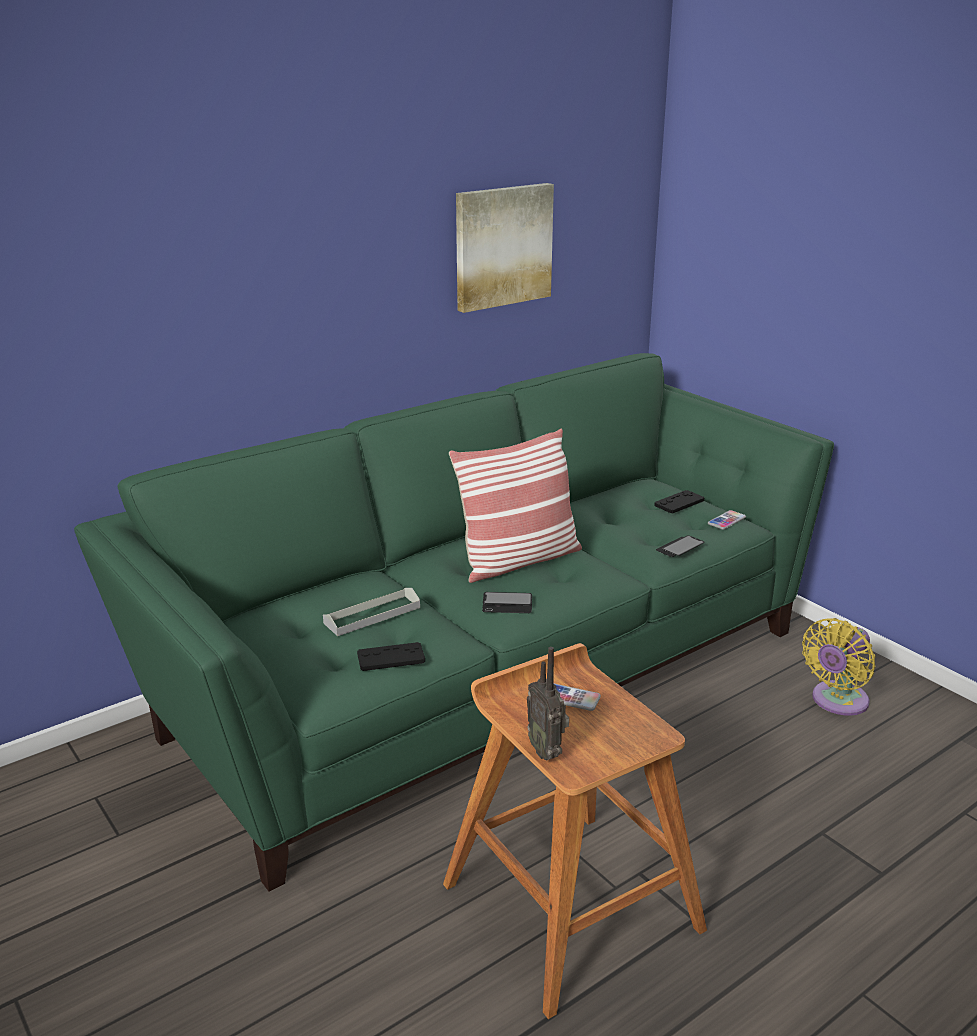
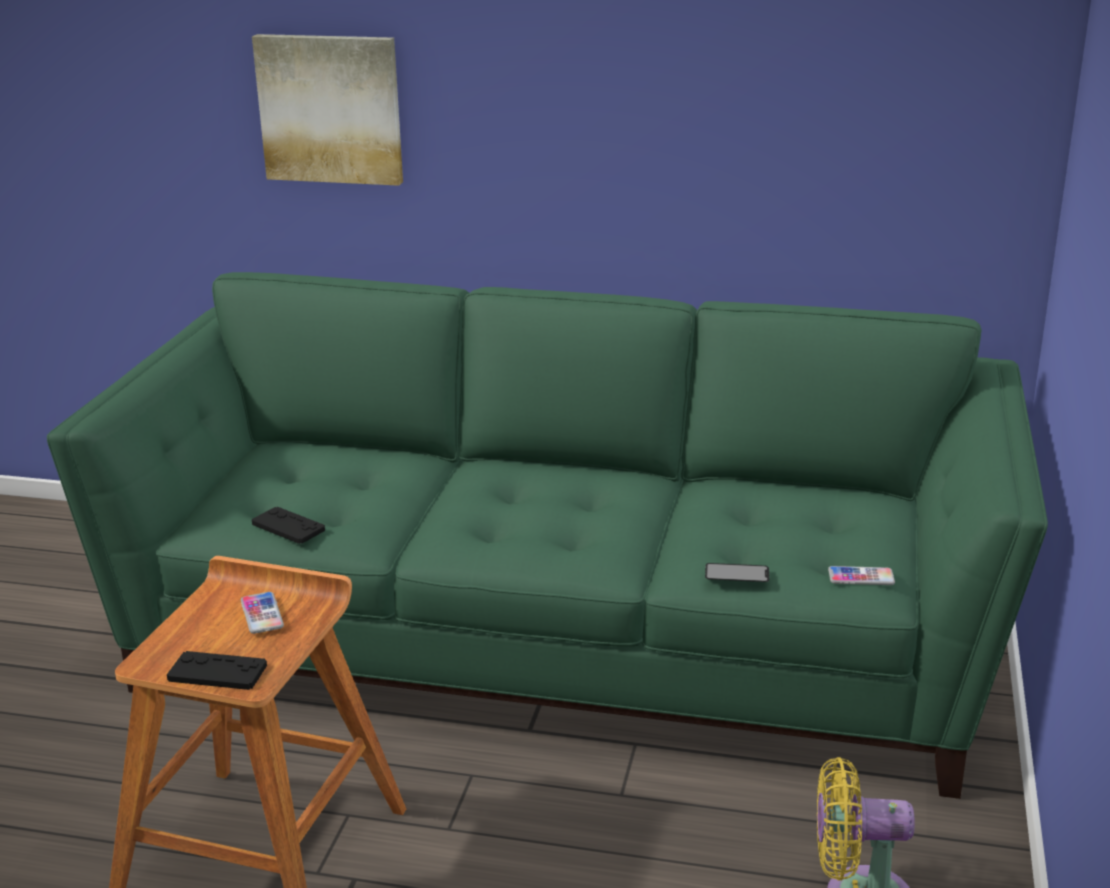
camera: 50 degrees right, 0 degrees up
grey tray [323,588,420,636] -> none
pillow [449,428,582,583] -> none
picture [456,183,554,313] -> picture moved to [252,34,403,186]
phone [482,592,532,613] -> none
radio [527,647,569,761] -> none
black game controller [655,490,704,513] -> black game controller moved to [167,651,267,690]

